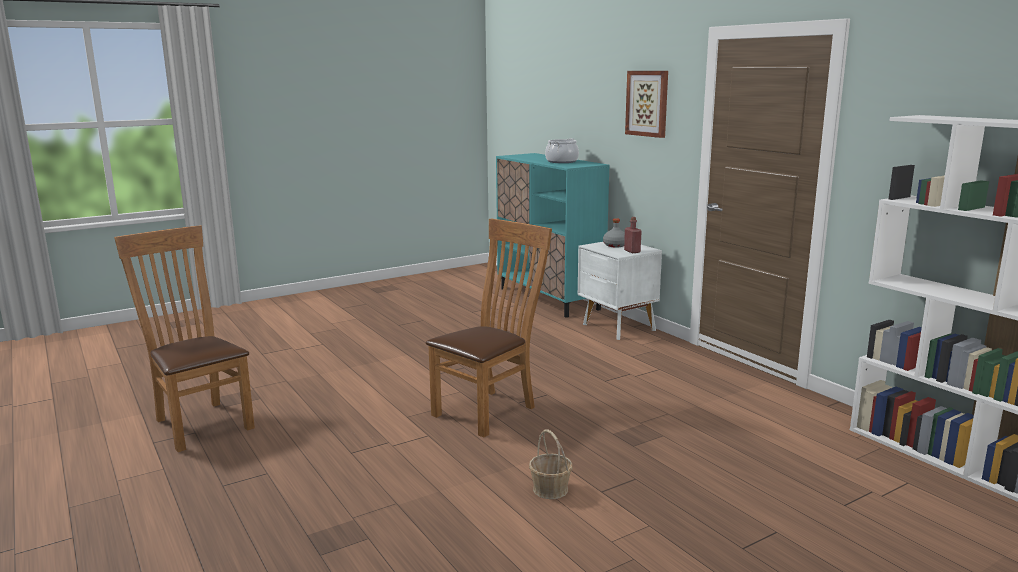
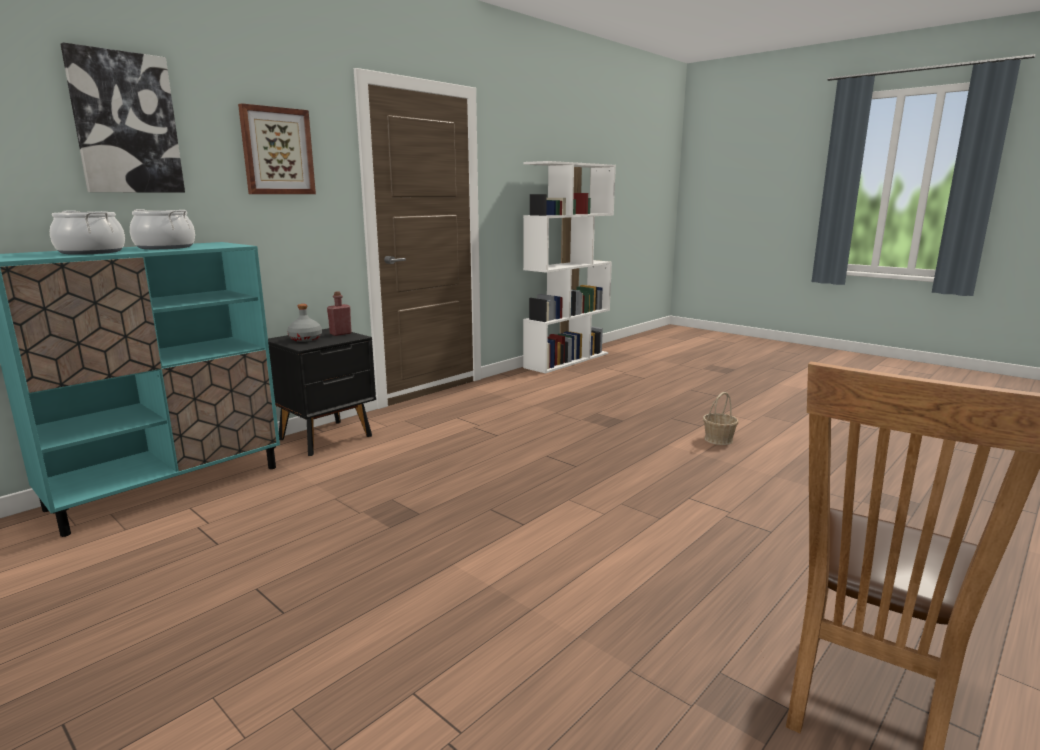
camera: 105 degrees left, 0 degrees up
brown chair [426,218,552,438] -> none
white nightstand [578,242,662,340] -> black nightstand [268,328,376,456]
none -> cooking pot [50,210,125,255]
none -> picture [60,42,185,192]

